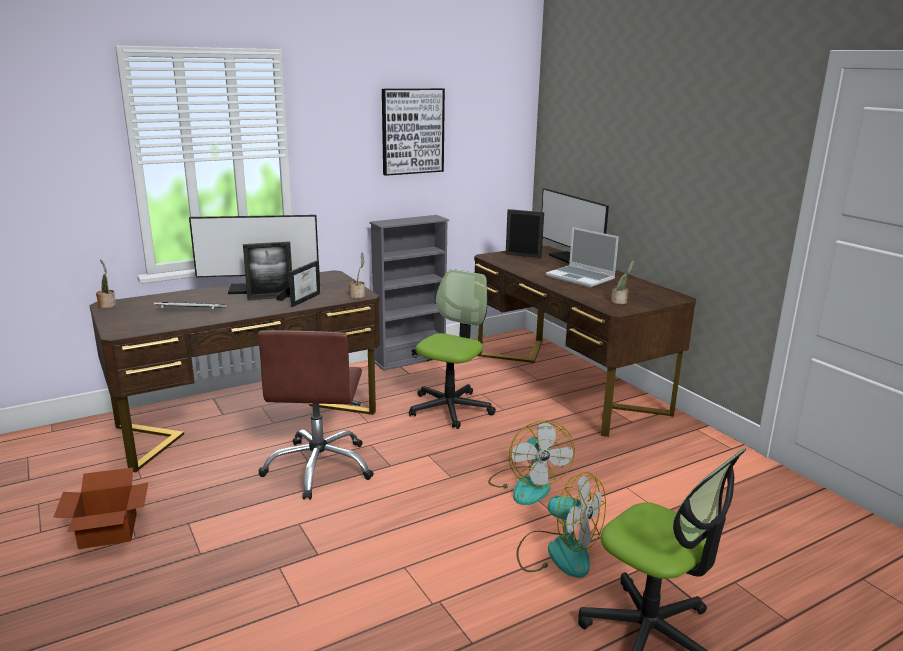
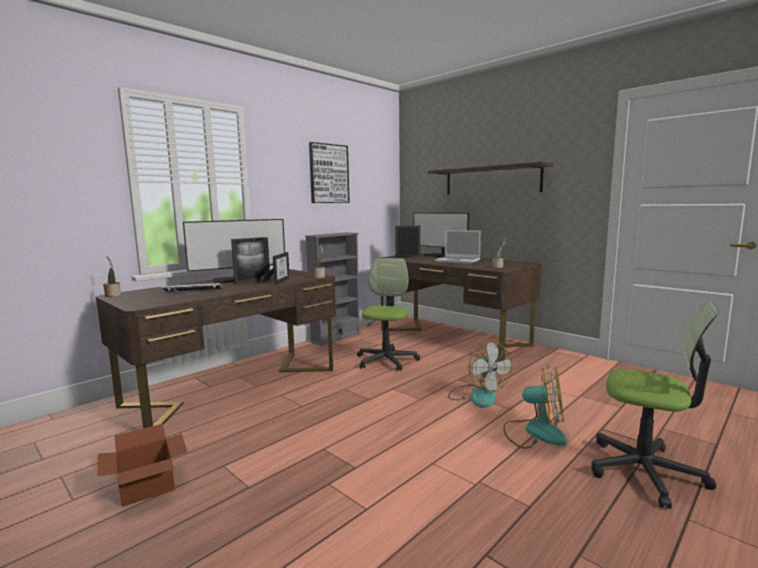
camera: 15 degrees left, 10 degrees down
brown office chair [258,330,374,500] -> none
none -> shelf [428,162,554,195]

